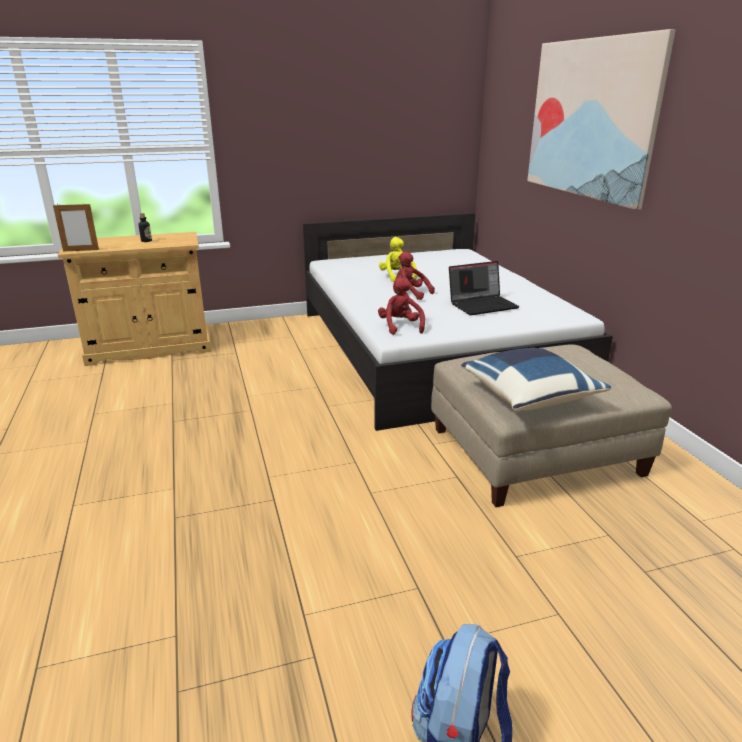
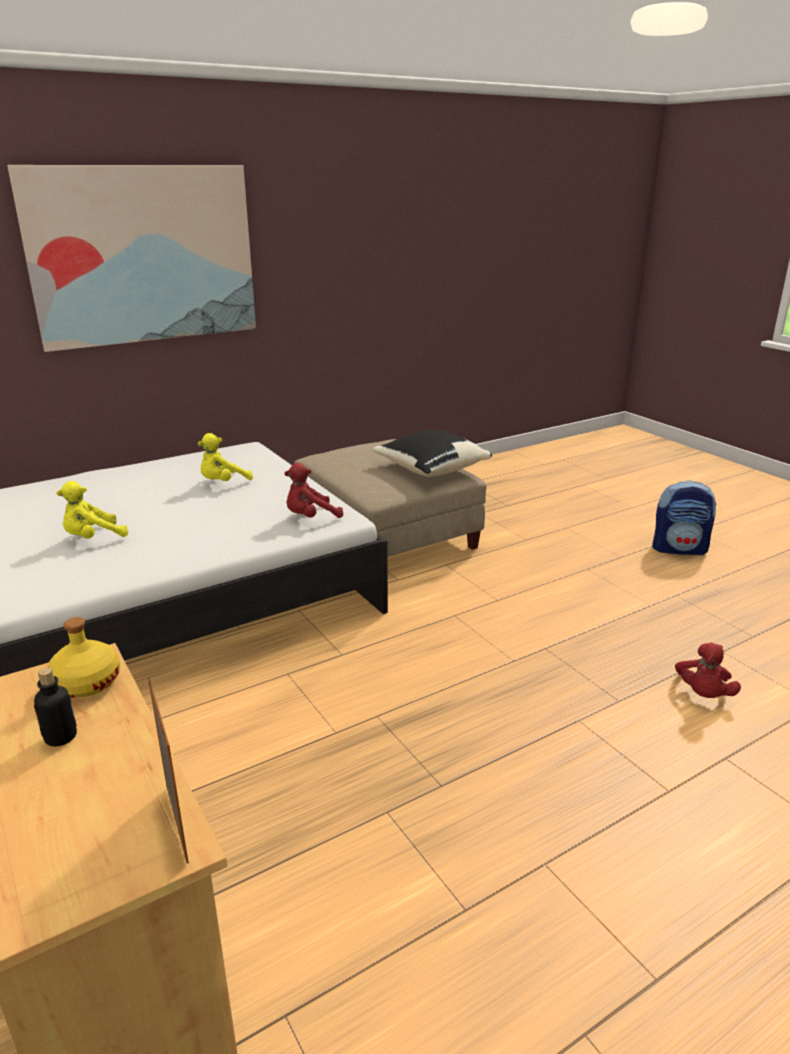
camera: 105 degrees left, 0 degrees up
red plush toy [396,252,435,300] -> red plush toy moved to [675,642,741,698]
laptop [449,261,520,315] -> yellow plush toy [198,433,253,481]
blue pillow [461,348,611,412] -> black pillow [372,430,492,477]
none -> yellow bottle [48,617,120,698]

